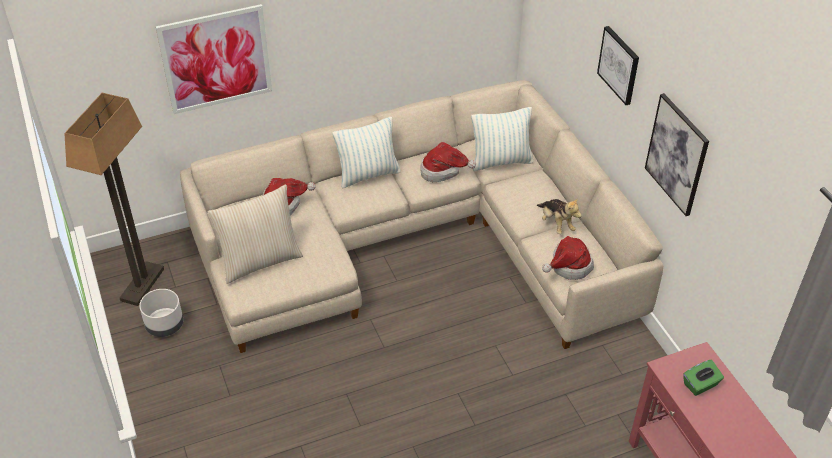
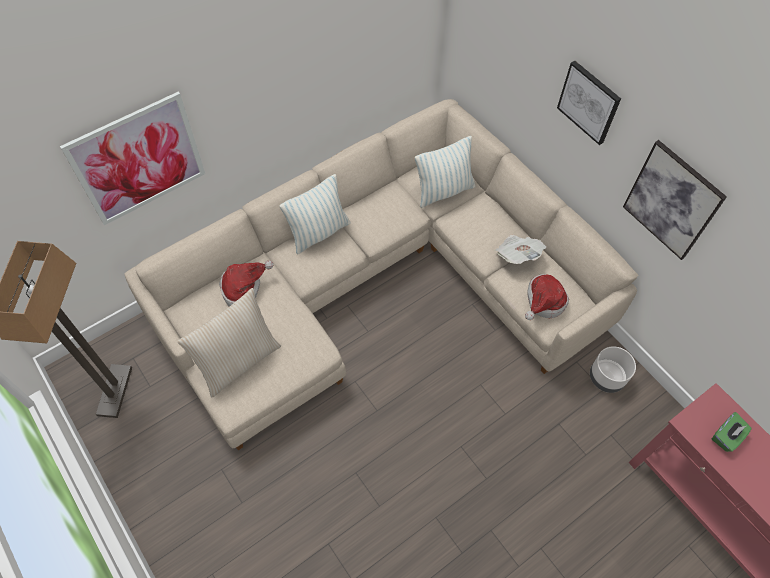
camera: 15 degrees left, 15 degrees up
grey planter [139,289,183,337] -> grey planter moved to [590,346,636,393]
hat [420,142,476,182] -> none
plush toy [537,198,582,234] -> newspaper [495,235,546,264]

